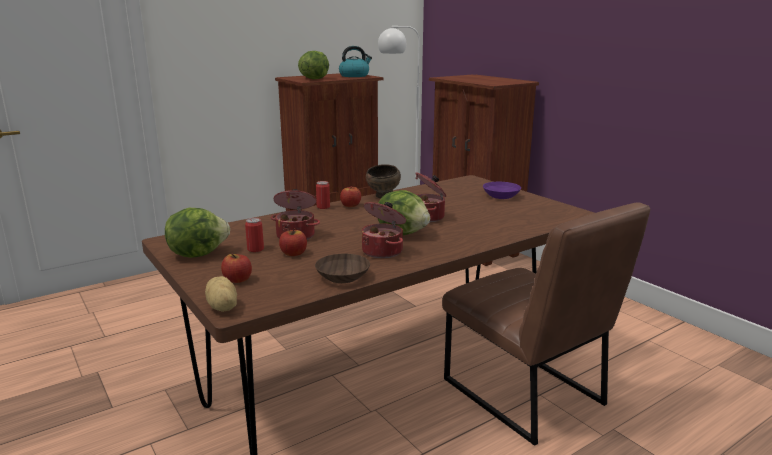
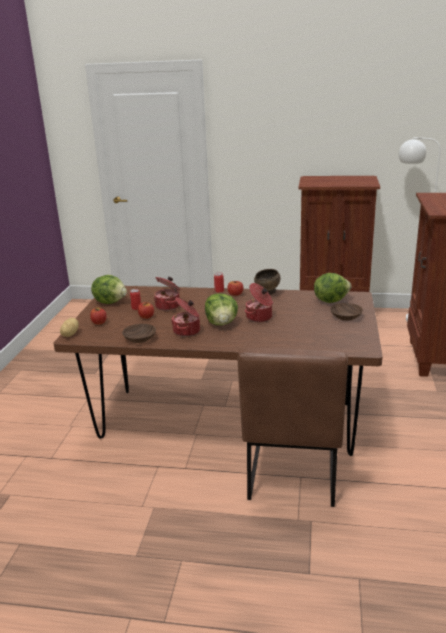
camera: 45 degrees right, 5 degrees up
lettuce [298,51,329,79] -> lettuce moved to [314,273,351,303]
kettle [339,46,372,77] -> none
purple bowl [483,182,521,199] -> brown bowl [330,303,363,321]

